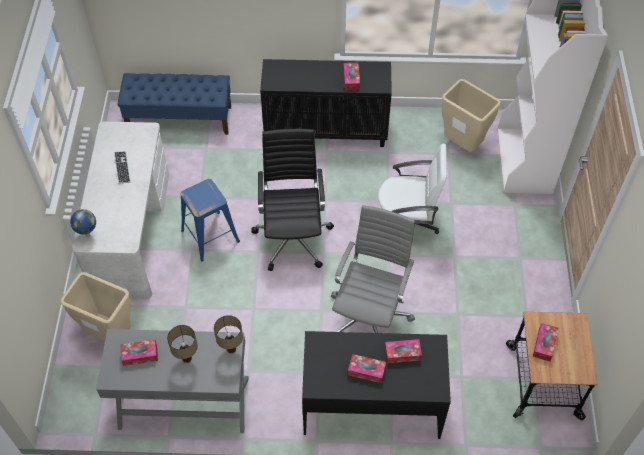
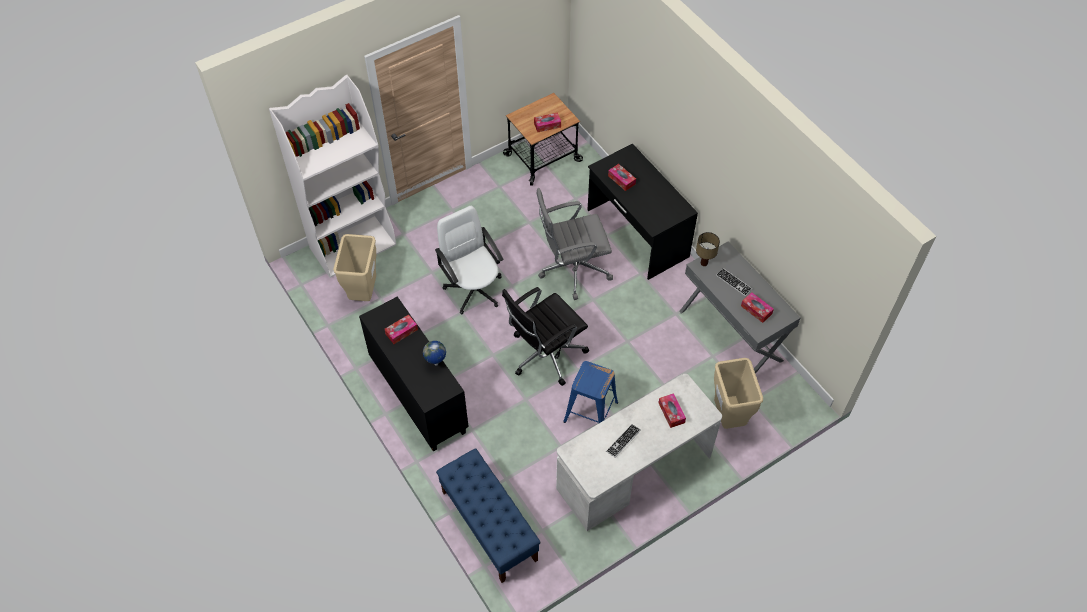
camera: 125 degrees left, 0 degrees up
globe [70,209,96,237] -> globe moved to [423,341,446,366]
table lamp [167,325,198,363] -> keyboard [716,268,752,296]
tissue box [348,354,386,383] -> tissue box moved to [659,393,686,428]

